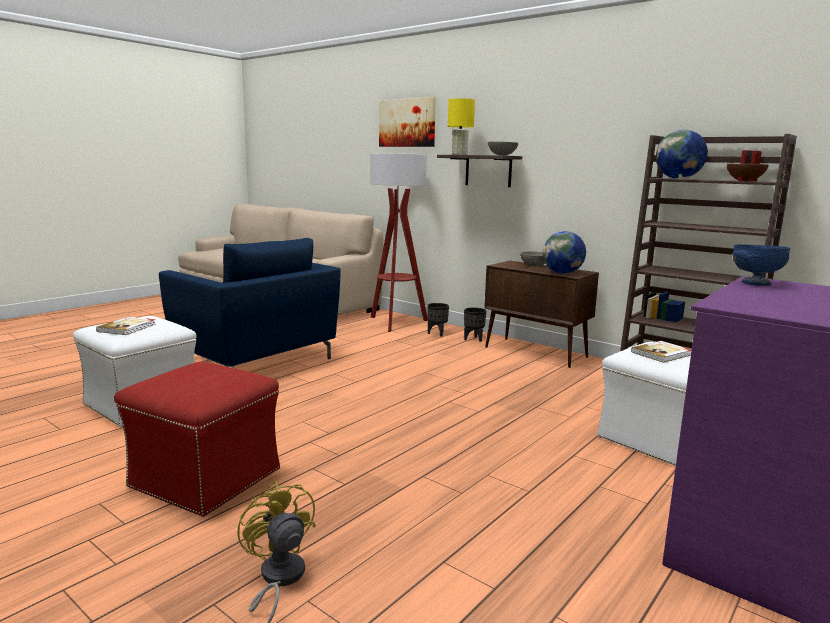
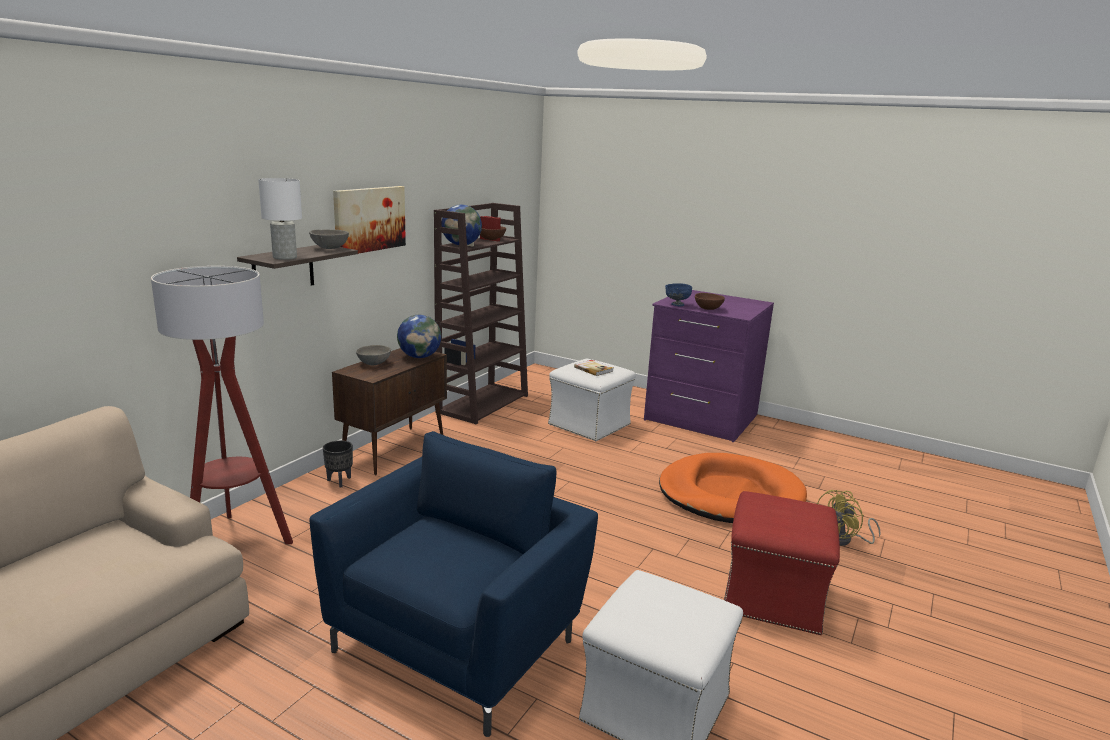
camera: 100 degrees left, 5 degrees up
book [96,317,156,335] -> none
picture [379,97,436,147] -> picture moved to [333,186,406,254]
black planter [427,303,449,336] -> none
yellow table lamp [448,98,475,155] -> white table lamp [258,178,302,260]
none -> orange dog bed [659,453,807,523]
none -> brown bowl [695,293,725,310]

